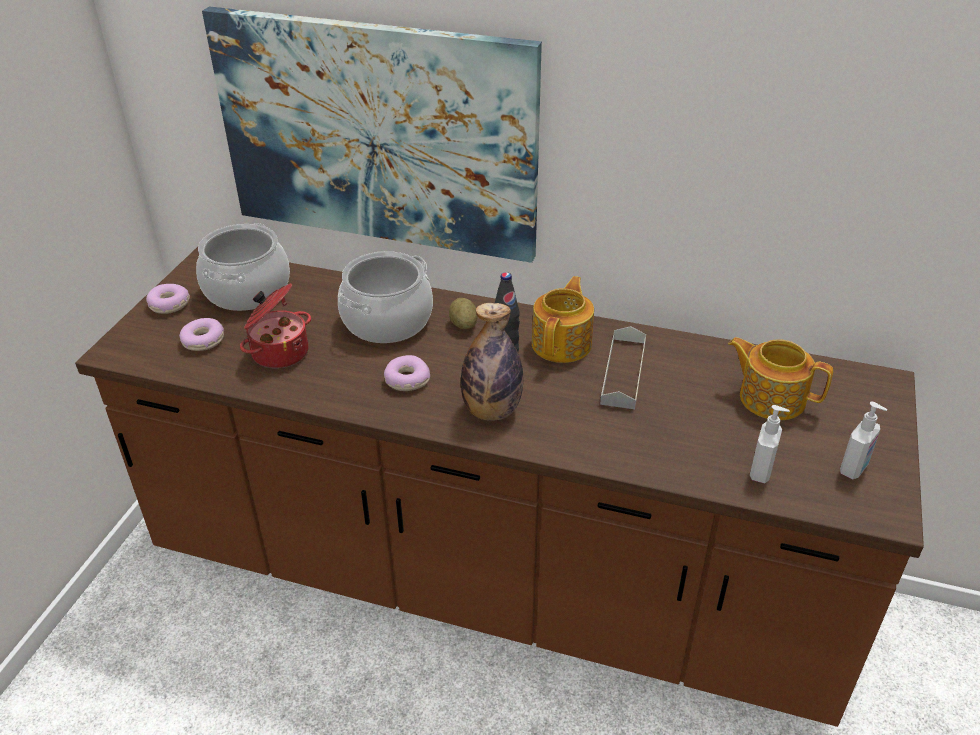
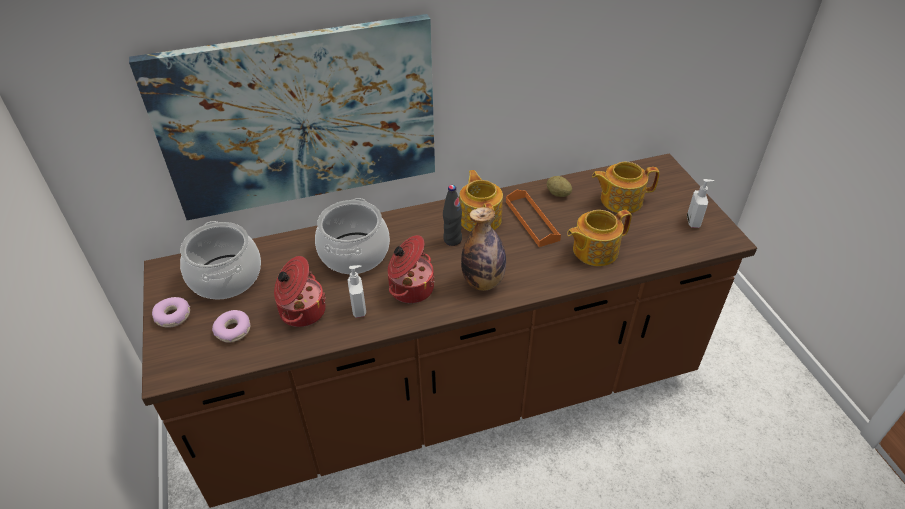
camera: 35 degrees left, 5 degrees up
donut [384,355,430,391] -> cooking pot [388,235,435,303]
potato [449,298,478,329] -> potato moved to [547,176,572,197]
grey tray [600,326,646,409] -> orange tray [506,190,561,247]
soap dispenser [750,405,790,484] -> soap dispenser moved to [348,265,366,318]
none -> teapot [567,210,632,266]

